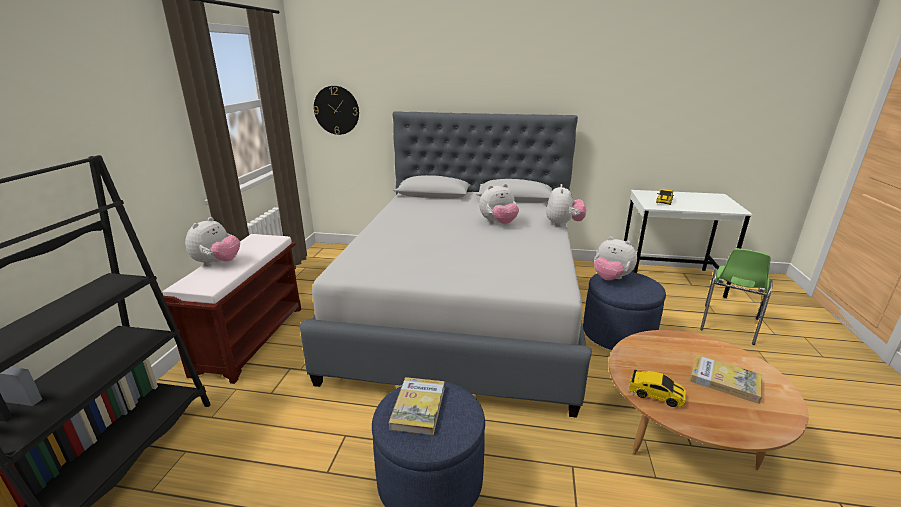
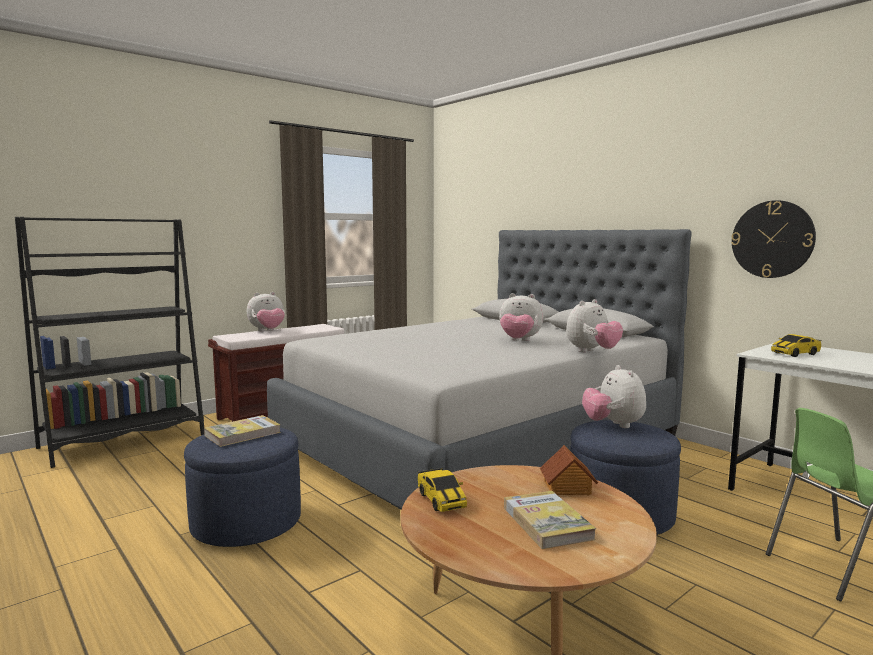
camera: 40 degrees right, 15 degrees down
wall clock [313,86,359,135] -> wall clock moved to [731,200,816,278]
none -> toy house [540,445,598,495]

